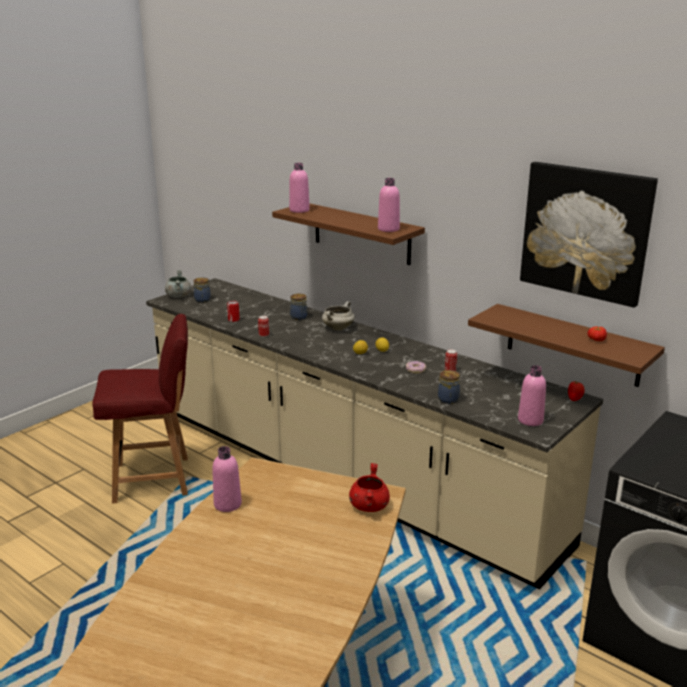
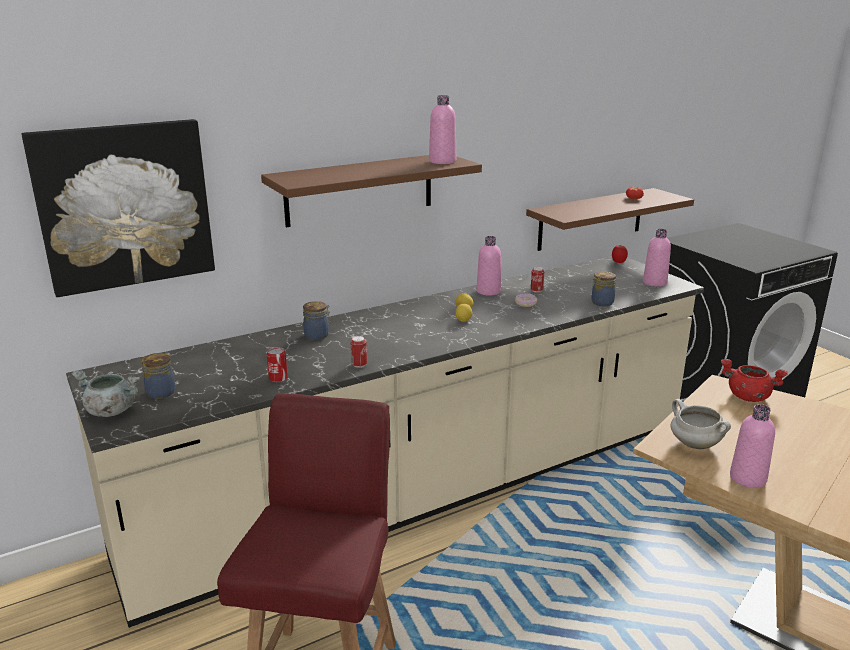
camera: 70 degrees left, 0 degrees up
pink bottle [289,163,310,213] -> pink bottle moved to [477,236,501,296]
white cooking pot [322,301,355,330] -> white cooking pot moved to [670,399,731,449]
picture [520,162,658,308] -> picture moved to [22,119,215,297]

